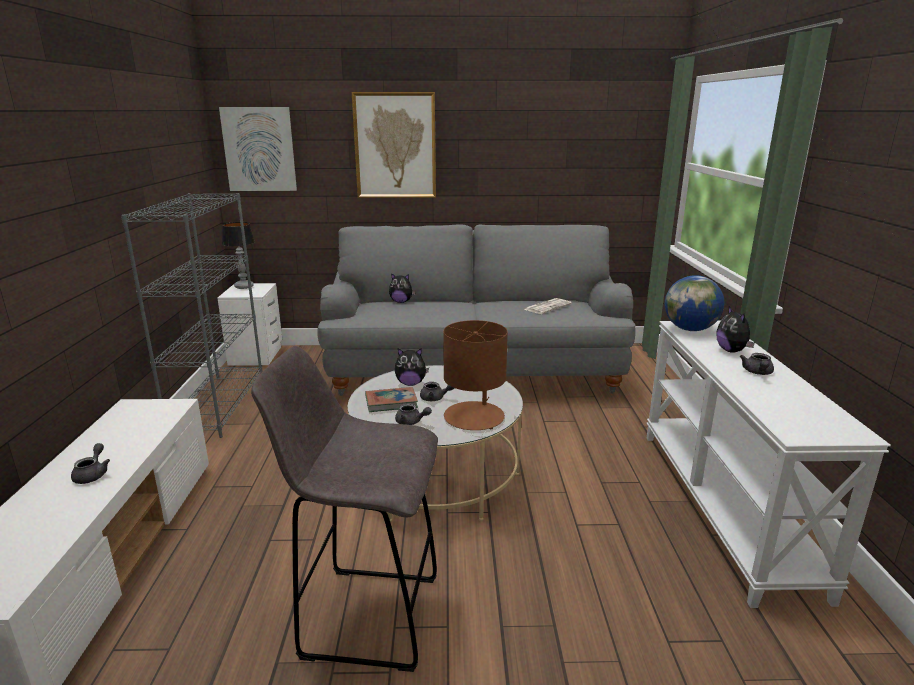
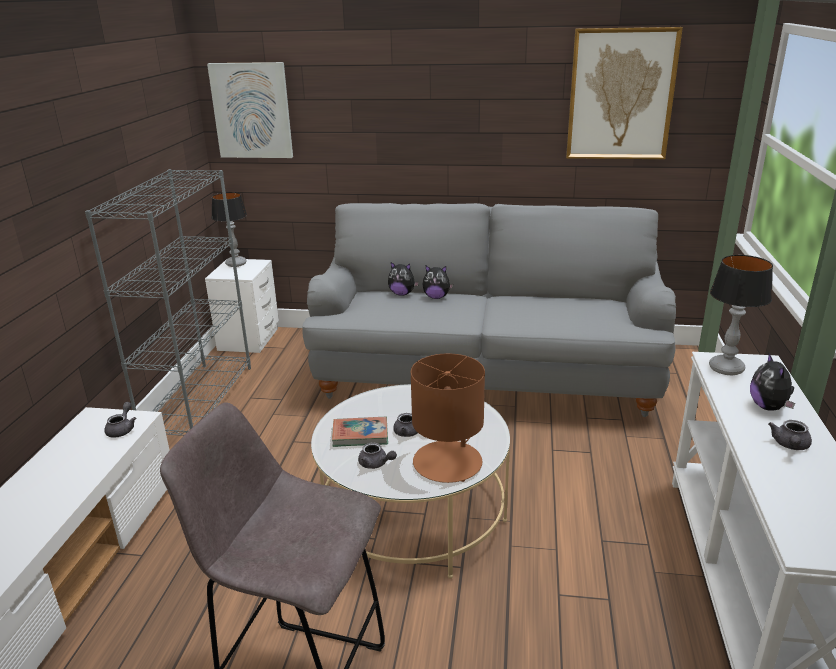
camera: 10 degrees right, 5 degrees up
grey teapot [71,443,110,484] -> grey teapot moved to [105,402,136,438]
picture [352,92,436,198] -> picture moved to [566,27,683,159]
plush toy [395,348,429,386] -> plush toy moved to [423,266,453,299]
newspaper [524,298,572,314] -> none
globe [665,275,724,331] -> table lamp [709,255,773,375]

